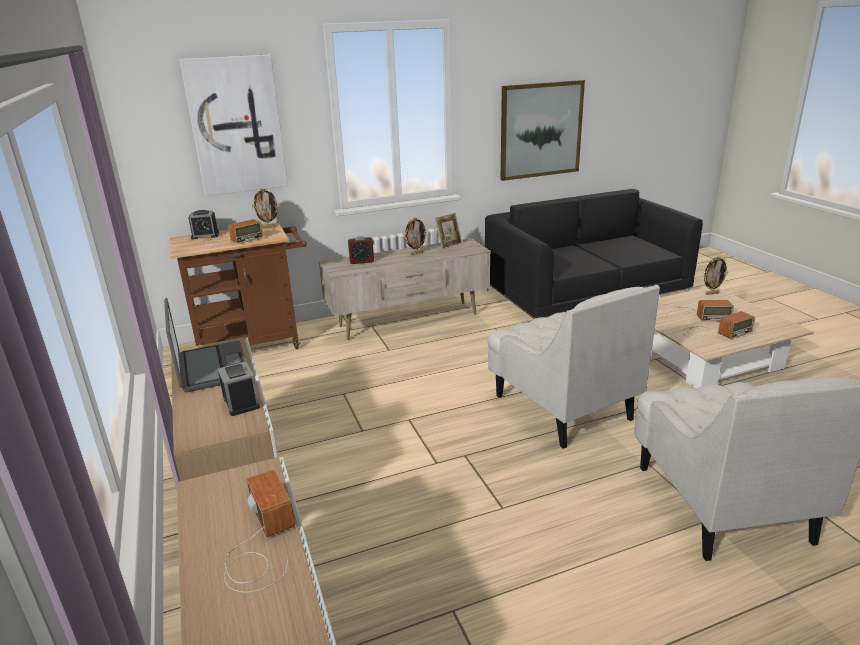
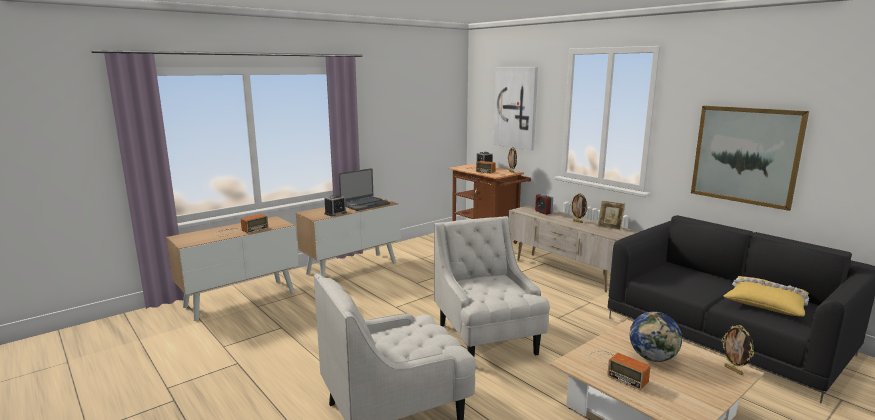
camera: 70 degrees right, 10 degrees down
white armchair [488,285,660,449] -> white armchair turned 120 degrees clockwise [434,216,550,357]
radio [664,300,734,322] -> globe [630,312,682,362]
none -> yellow pillow [723,276,809,317]

